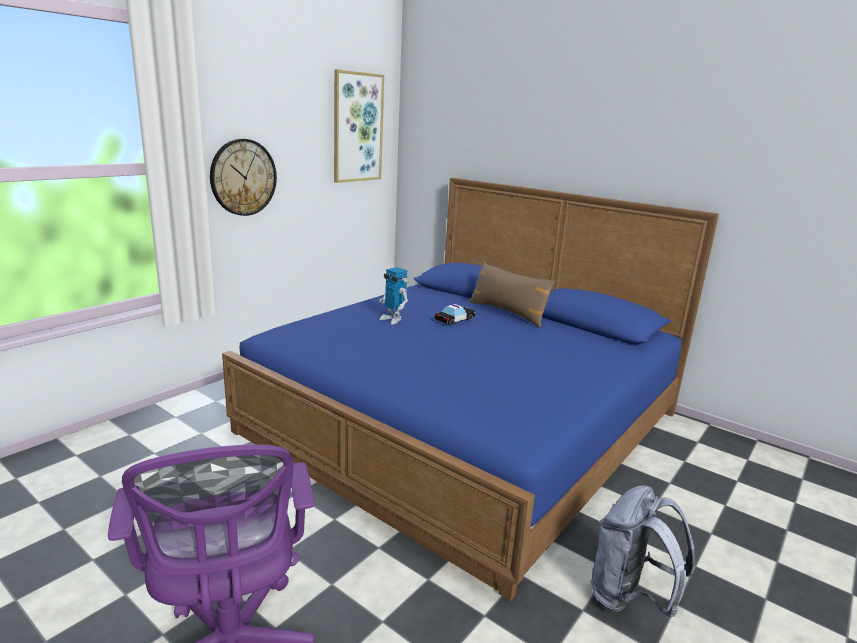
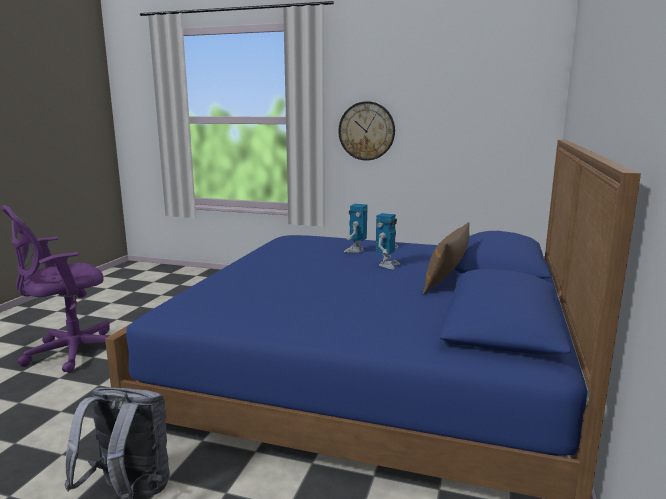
camera: 70 degrees right, 5 degrees down
picture [334,69,384,183] -> none
toy car [435,304,475,326] -> toy robot [376,213,401,269]

